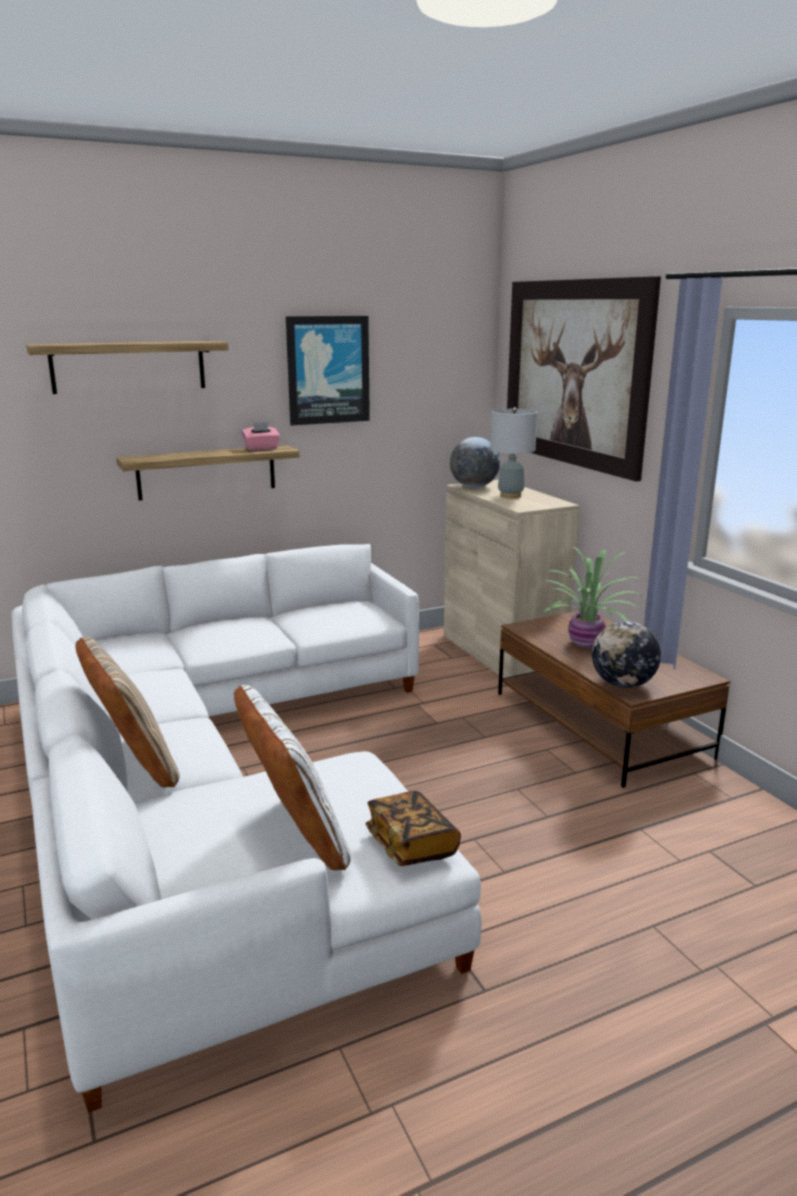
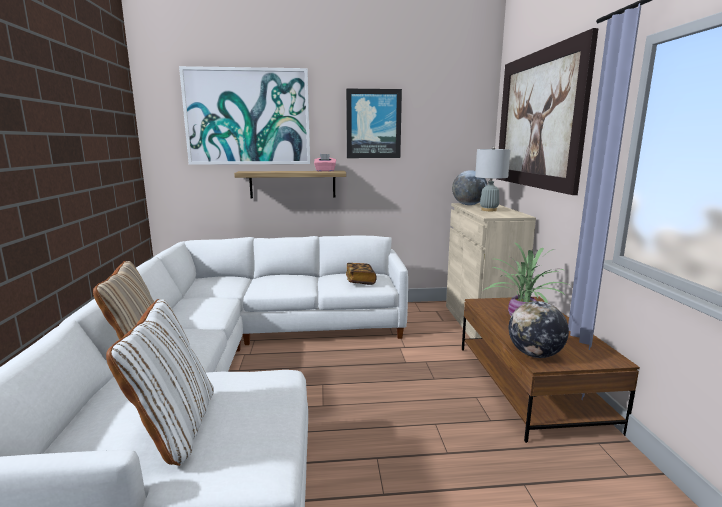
camera: 20 degrees right, 5 degrees down
shelf [26,341,228,394] -> picture [179,66,310,165]
book [365,791,461,866] -> book moved to [346,263,377,285]

